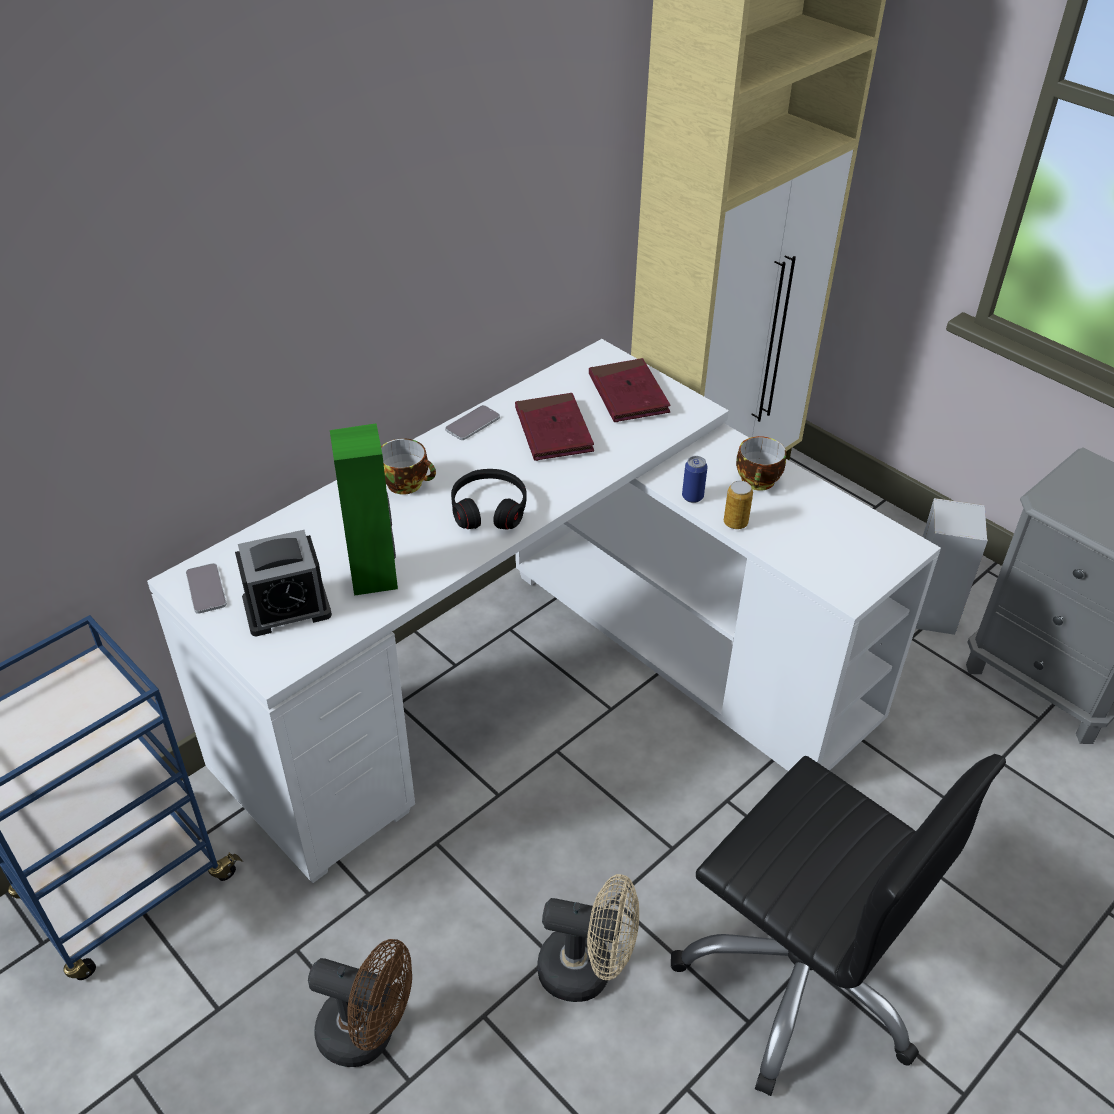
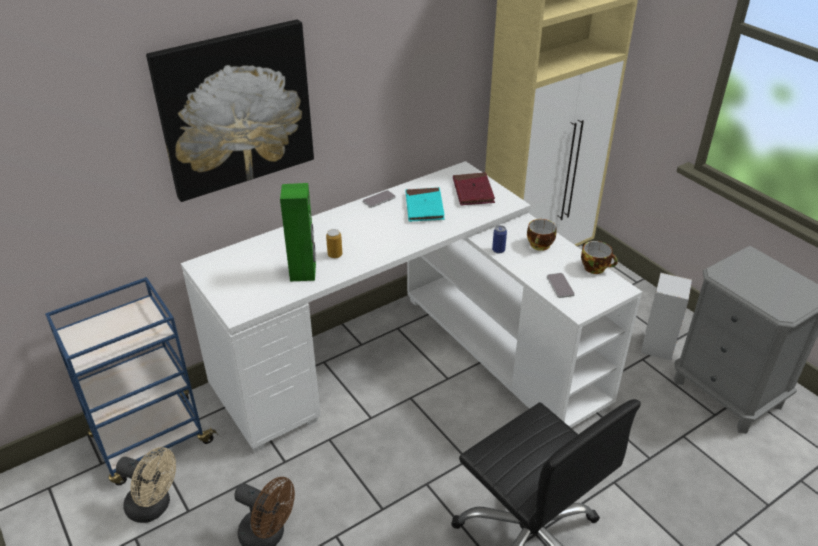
camera: 10 degrees right, 5 degrees down
phone [186,563,227,614] -> phone moved to [547,273,575,298]
alarm clock [235,530,332,636] -> none
cup [381,438,436,495] -> cup moved to [581,241,618,274]
black headphones [451,469,527,530] -> none
red book [515,393,594,461] -> turquoise book [405,187,445,222]
beige fan [537,874,639,1002] -> beige fan moved to [116,447,176,523]
can [724,481,753,529] -> can moved to [326,229,342,259]
none -> picture [146,20,314,202]

